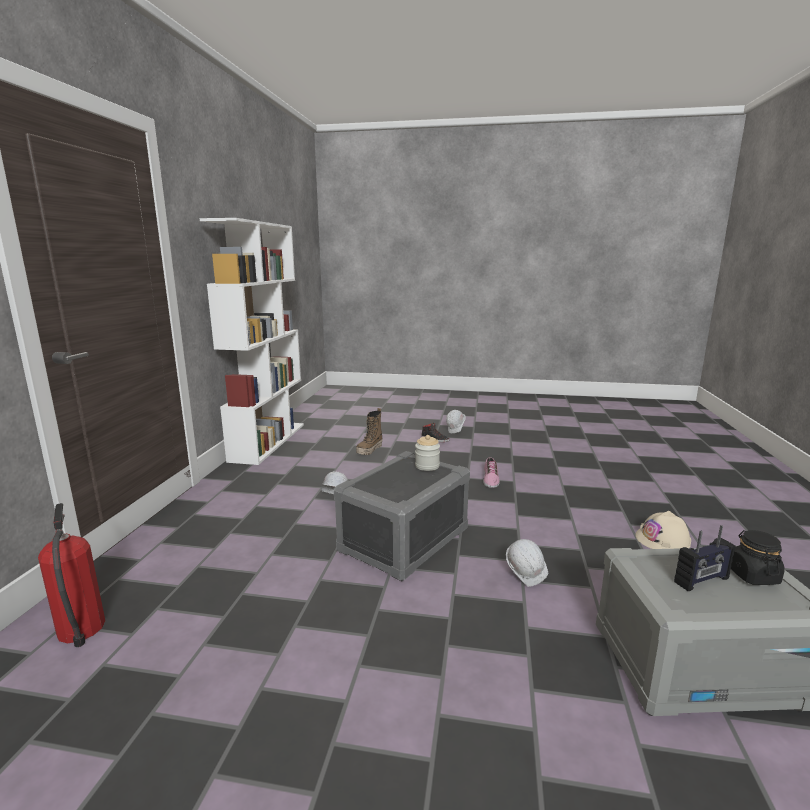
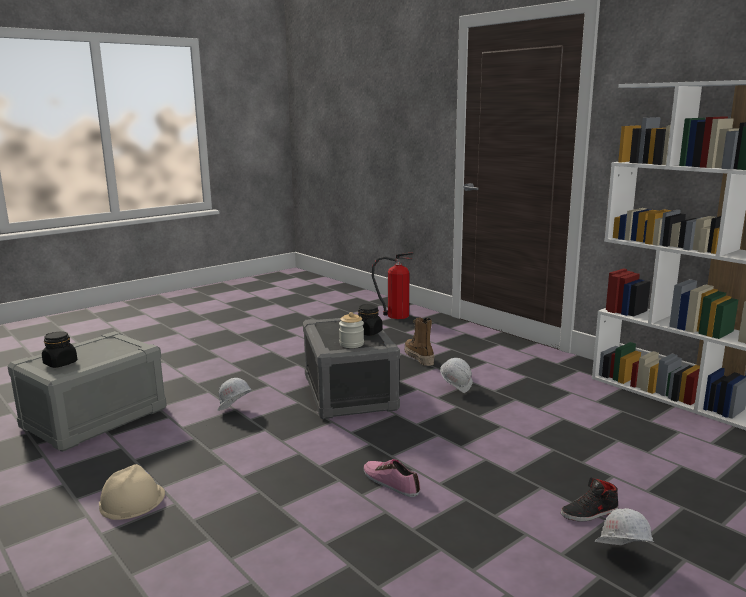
camera: 130 degrees right, 0 degrees up
boot [356,408,382,455] -> boot moved to [404,317,434,366]
radio [674,525,736,591] -> none
none -> black jar [358,304,383,336]

